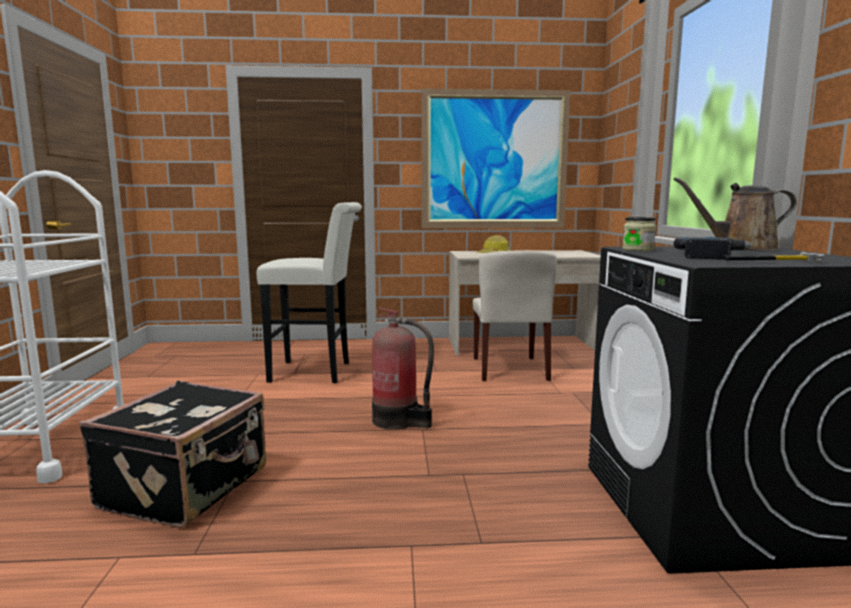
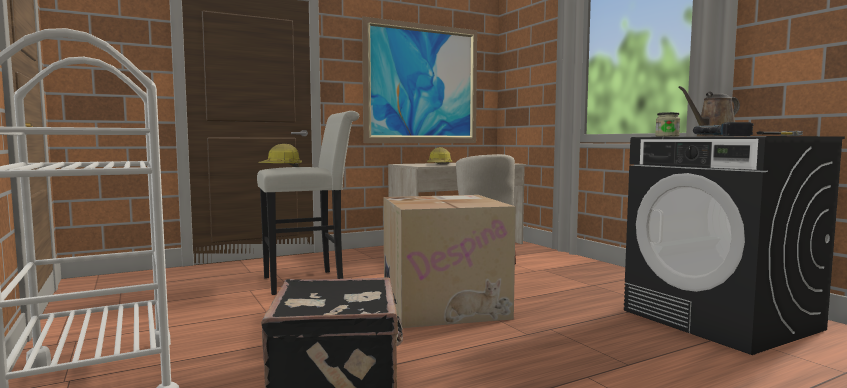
camera: 25 degrees left, 5 degrees down
fire extinguisher [372,307,434,430] -> cardboard box [383,195,516,328]
none -> hard hat [258,144,302,167]

